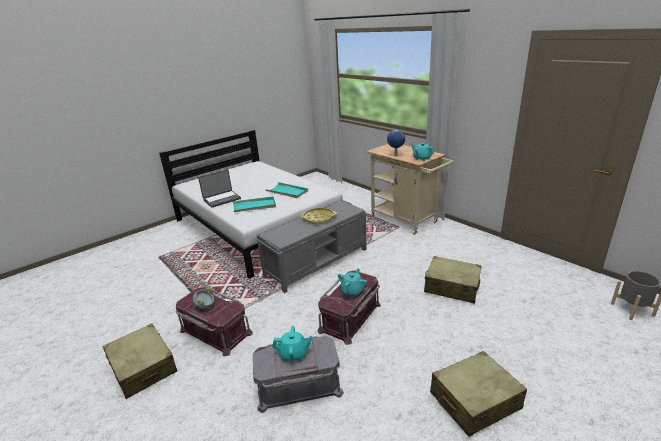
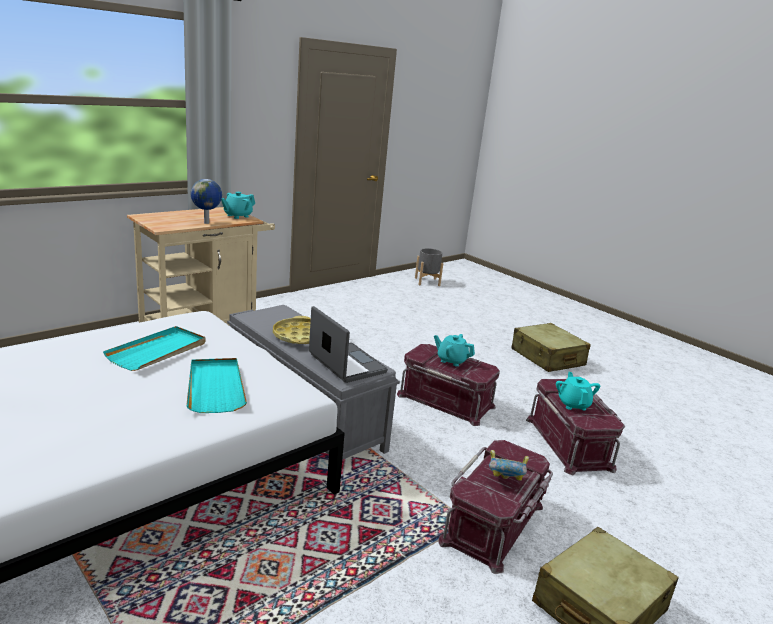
camera: 95 degrees left, 5 degrees down
laptop [198,170,241,208] -> laptop moved to [309,306,388,383]
grey storage box [253,336,344,413] -> red storage box [526,379,625,475]
beige suitcase [424,256,482,303] -> none

